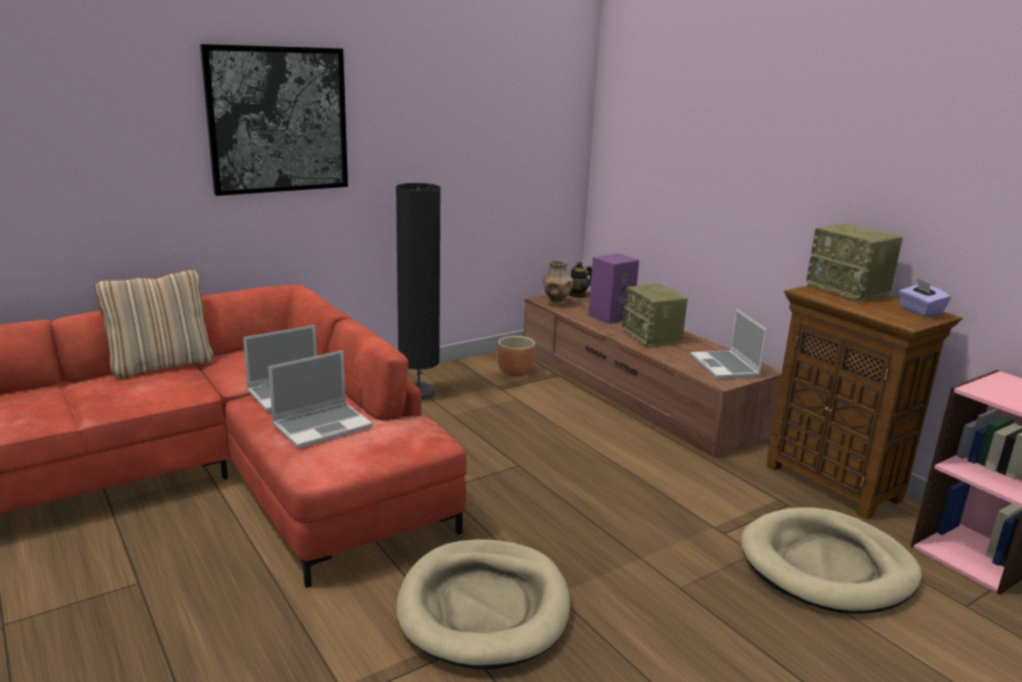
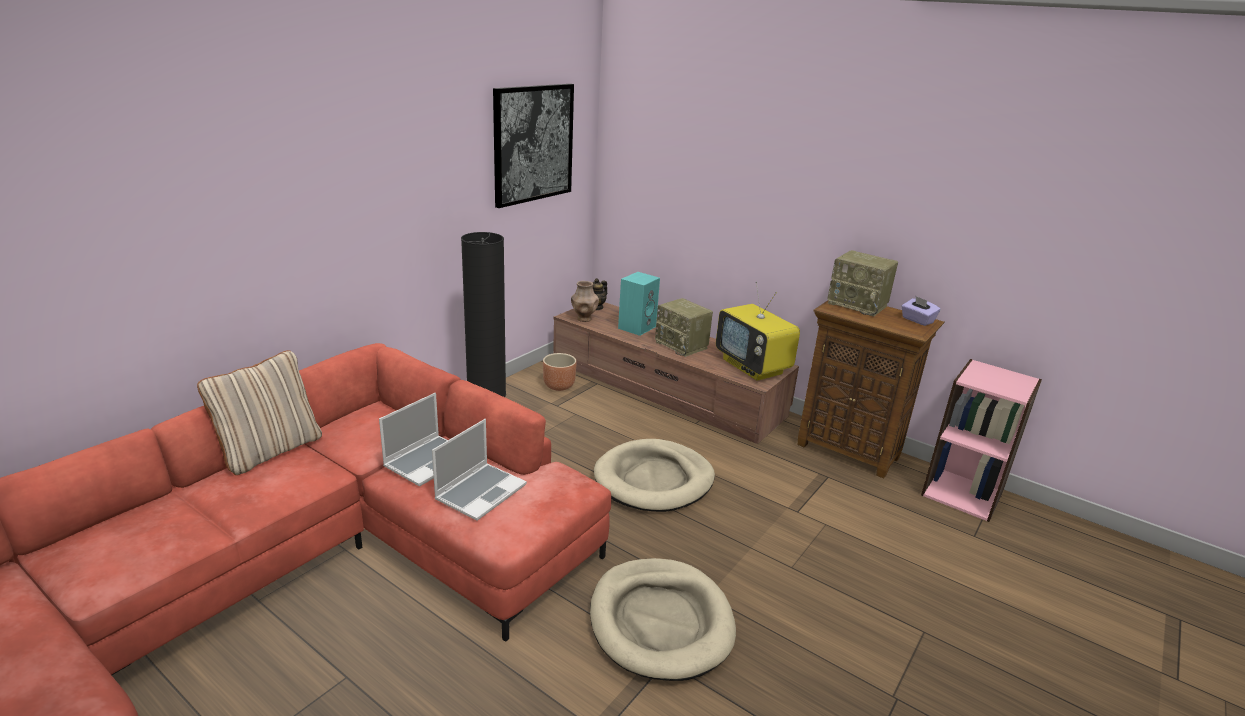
camera: 20 degrees left, 5 degrees up
picture [200,44,348,196] -> picture moved to [493,84,574,208]
purple speaker [588,253,639,324] -> turquoise speaker [618,272,660,336]
laptop [690,309,767,379] -> television [716,281,800,381]
beige dog bed [741,507,922,614] -> beige dog bed moved to [594,439,715,512]

